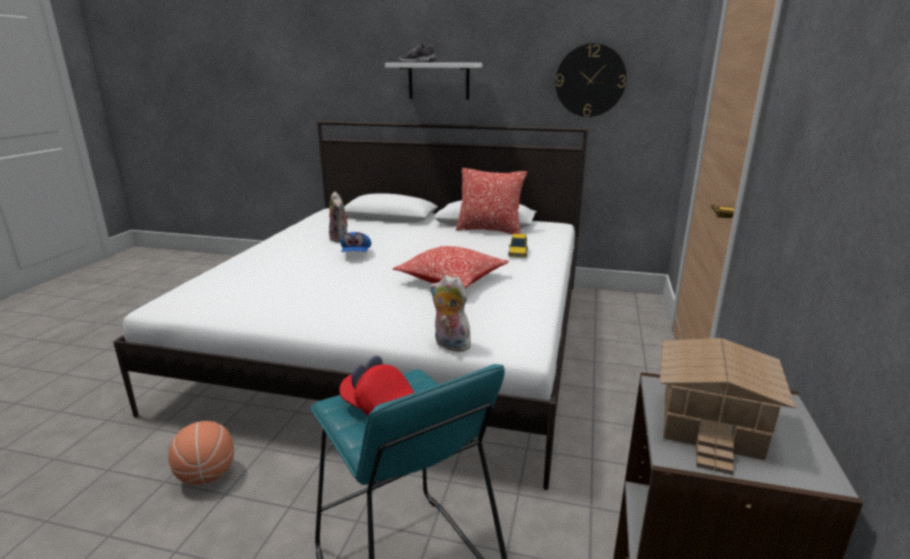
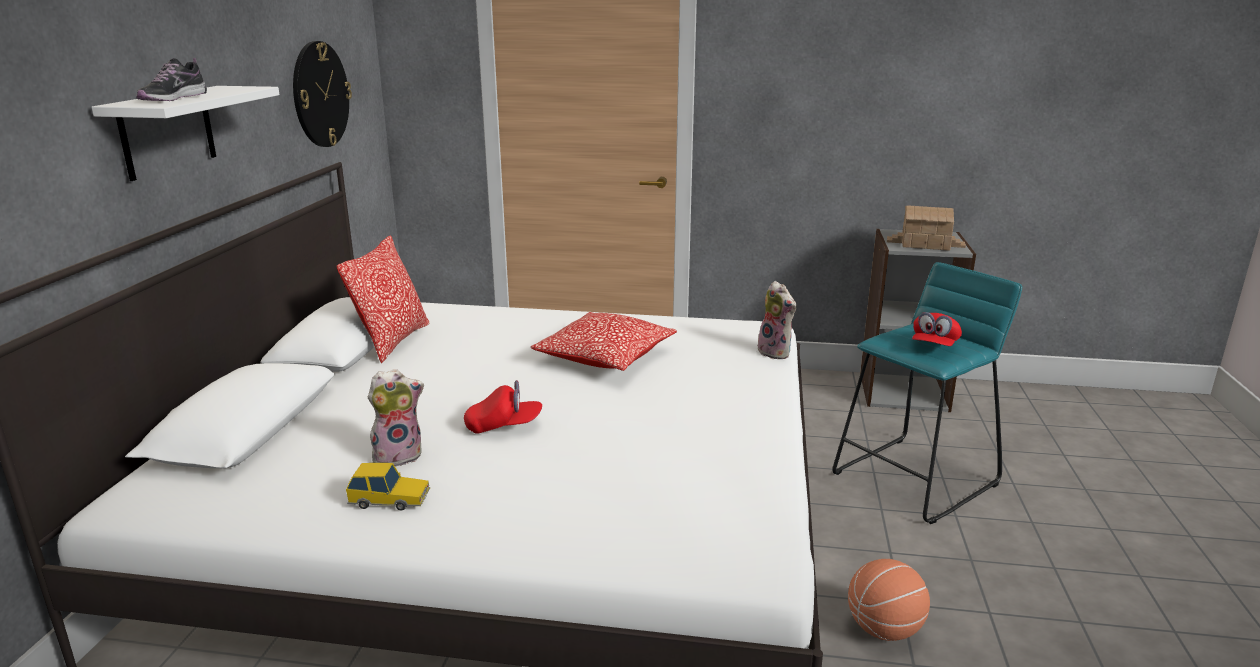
camera: 95 degrees left, 0 degrees up
blue cap [340,232,371,252] -> red cap [464,380,542,434]
plush toy [430,275,473,352] -> plush toy turned 60 degrees counterclockwise [758,281,796,359]
toy car [508,234,528,258] -> toy car moved to [346,463,430,511]

